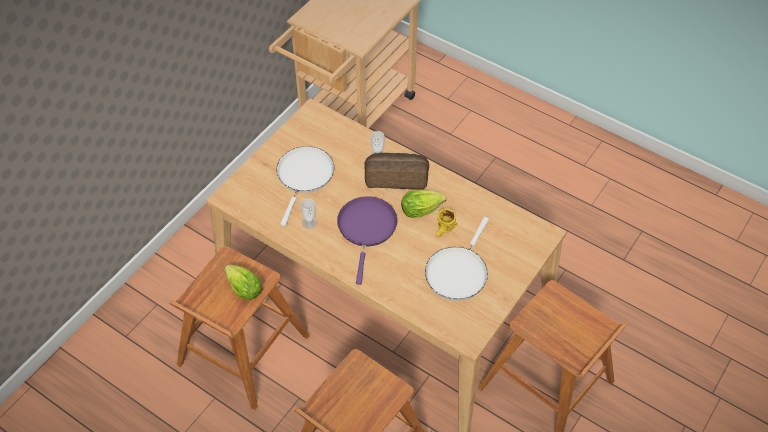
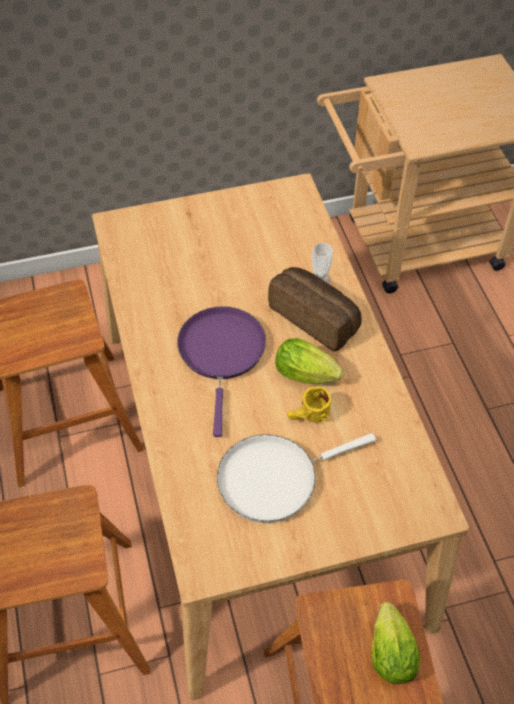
camera: 40 degrees right, 0 degrees up
lettuce [224,265,263,300] -> lettuce moved to [372,602,420,684]
white frying pan [276,146,334,226] -> none
cup [301,198,317,229] -> none
purple frying pan [337,196,397,285] -> purple frying pan turned 45 degrees counterclockwise [177,306,266,437]

